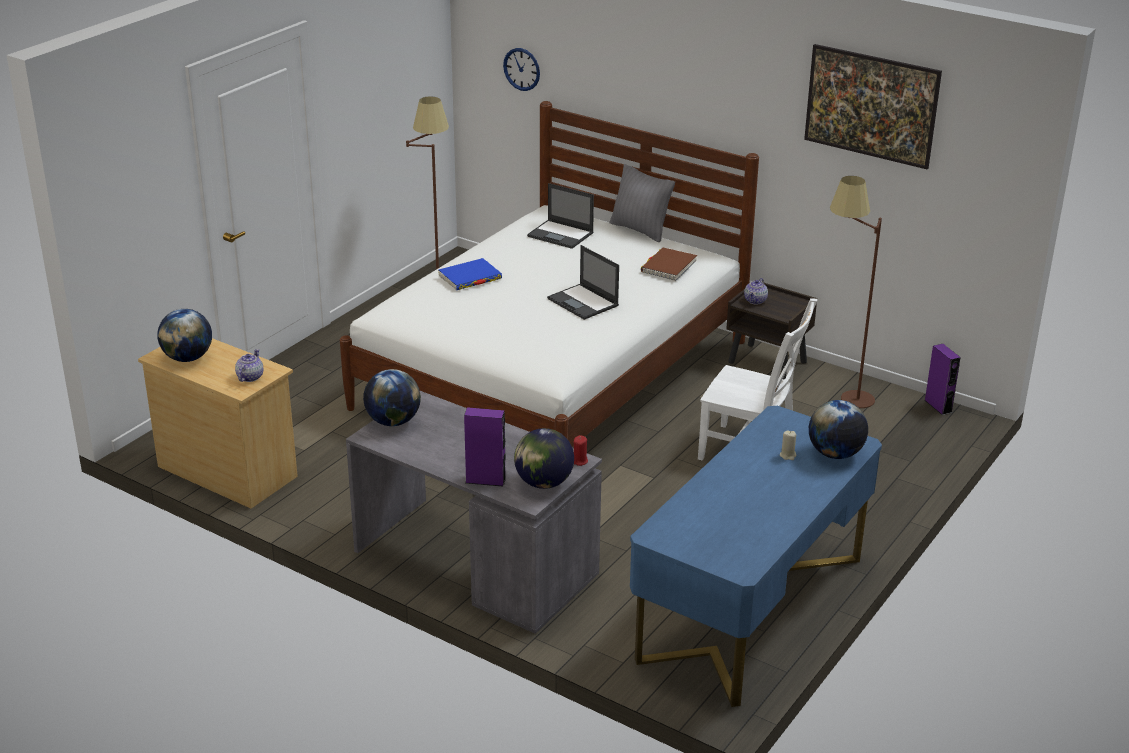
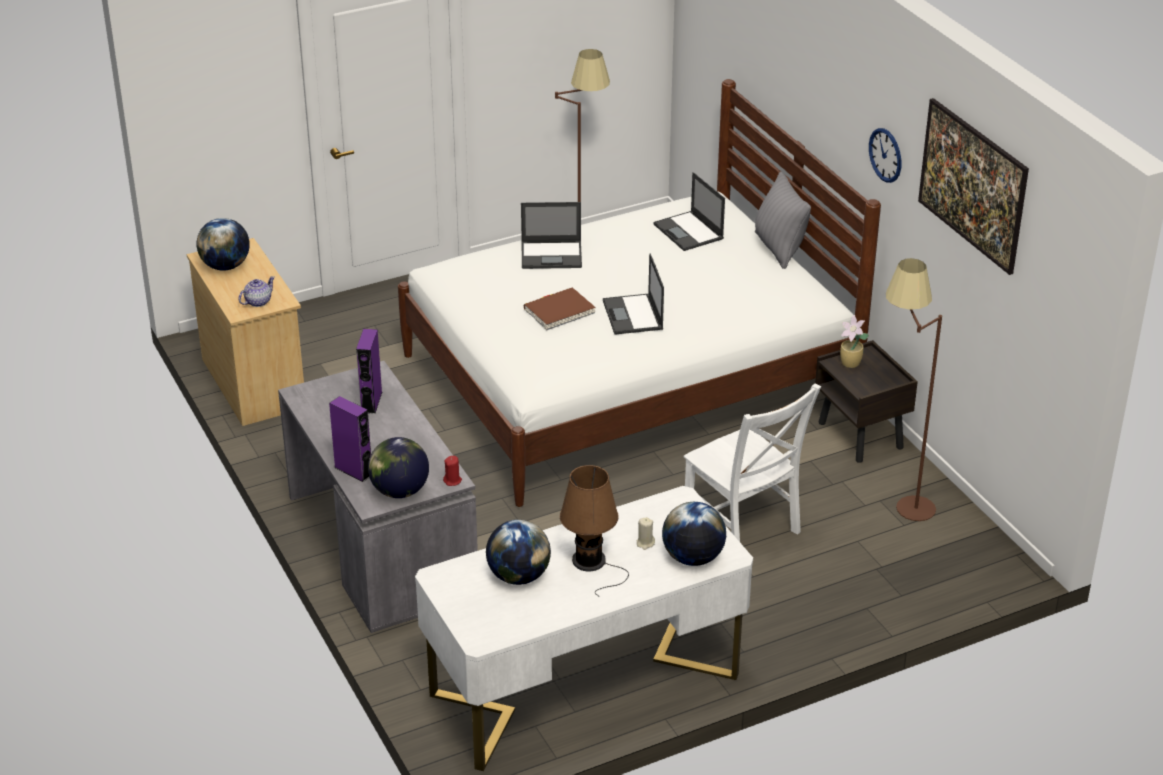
camera: 30 degrees right, 5 degrees up
globe [363,369,421,426] -> globe moved to [486,520,551,585]
blue book [439,258,502,290] -> laptop [521,202,582,269]
wall clock [503,48,540,91] -> wall clock moved to [869,128,901,183]
blue desk [630,406,882,707] -> white desk [415,486,753,771]
brown book [641,247,697,281] -> brown book moved to [524,288,596,330]
teapot [744,278,768,304] -> potted plant [840,315,869,368]
purple speaker [925,344,961,415] -> purple speaker moved to [356,329,382,414]
none -> brown table lamp [560,465,629,596]

